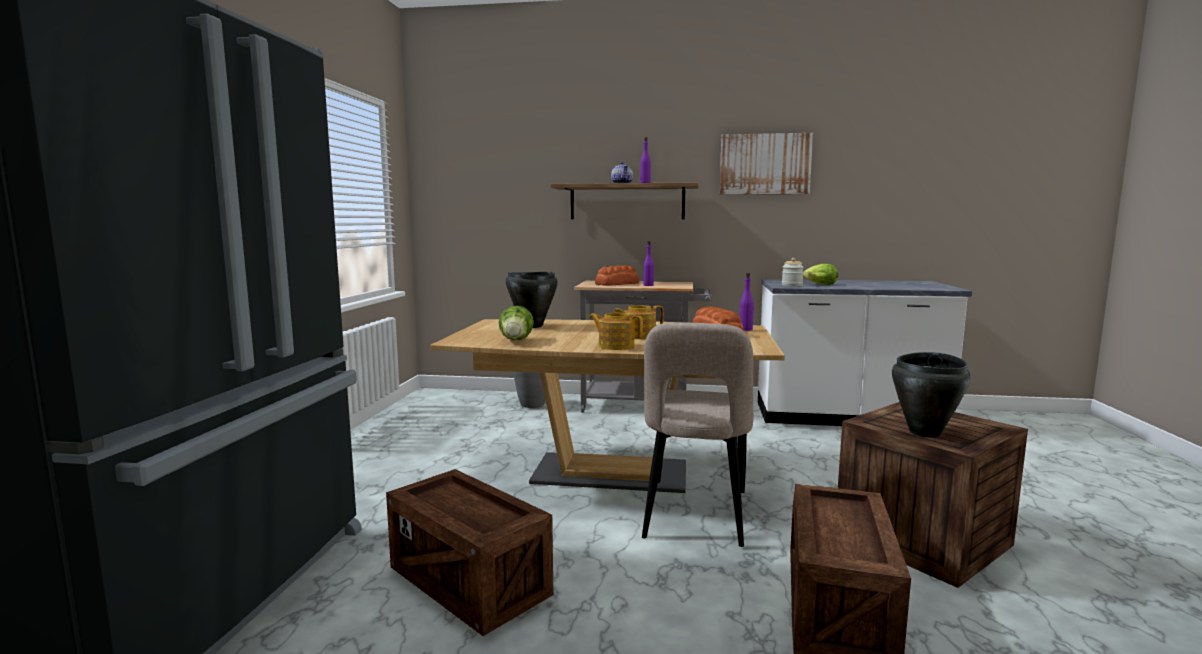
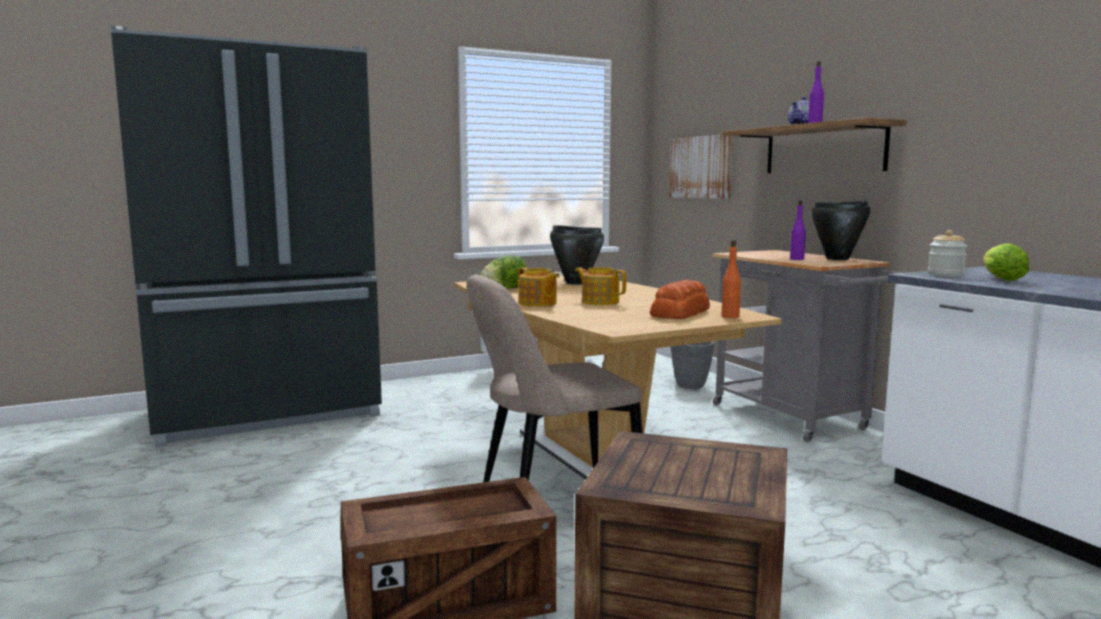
camera: 55 degrees right, 0 degrees up
crate [386,469,553,636] -> none
teapot [589,313,643,350] -> teapot turned 150 degrees clockwise [518,267,560,307]
bread [595,265,639,286] -> none
picture [720,133,813,195] -> picture moved to [669,134,733,199]
purple bottle [739,273,754,331] -> orange bottle [722,240,741,318]
black cooking pot [892,352,971,438] -> black cooking pot moved to [811,200,870,260]

